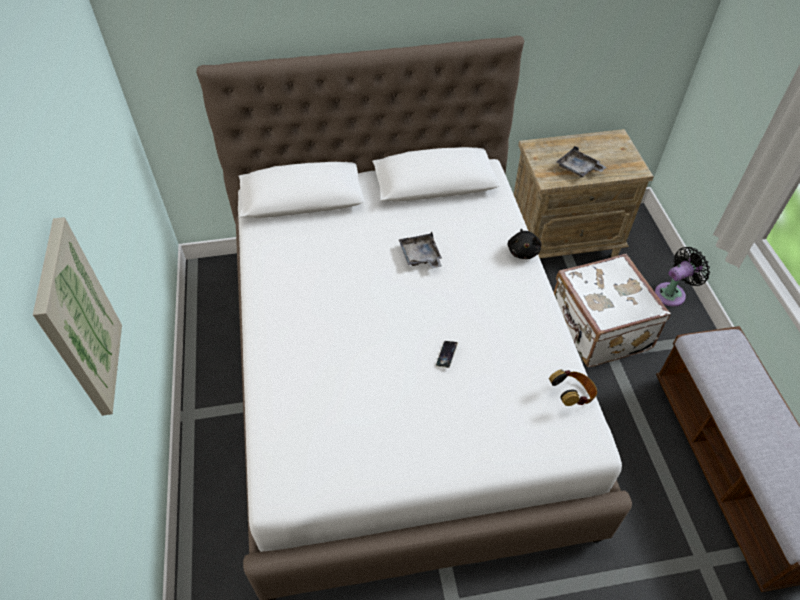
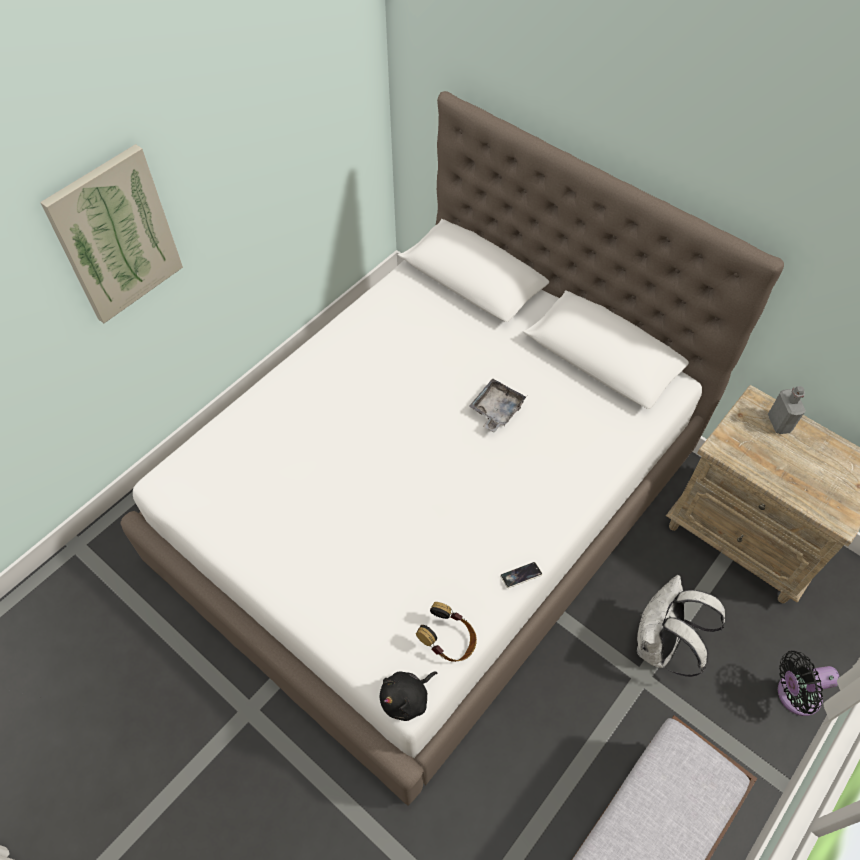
camera: 50 degrees right, 5 degrees up
phone [436,341,458,368] -> phone moved to [500,562,543,588]
black plush toy [507,229,541,259] -> black plush toy moved to [379,672,438,721]
white suitcase [554,254,671,367] -> white backpack [637,575,725,677]
grey tray [556,146,606,177] -> none
black fan [655,247,710,307] -> black fan turned 150 degrees clockwise [778,650,839,716]
none -> grey bottle [768,386,806,434]

